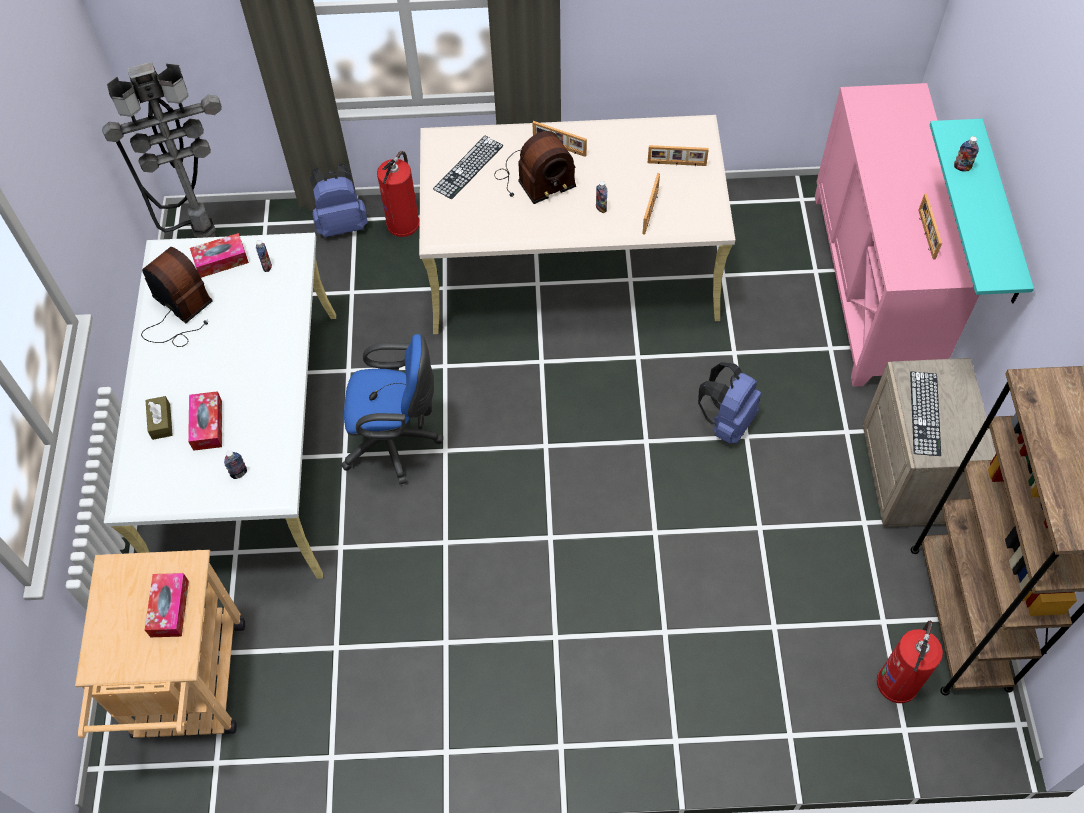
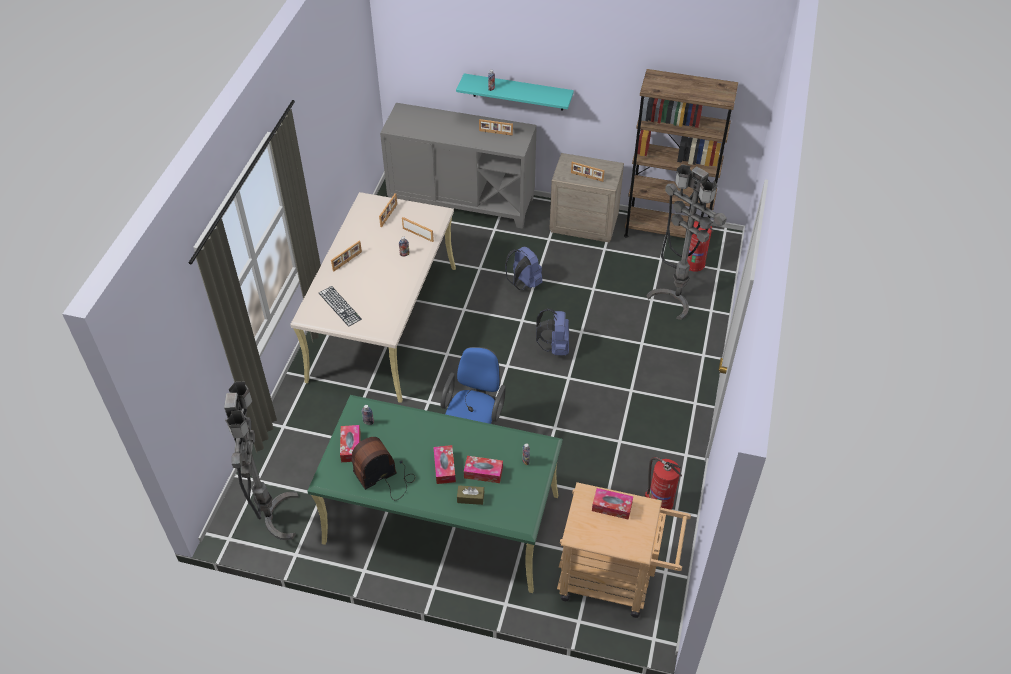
camera: 75 degrees left, 10 degrees down
white desk [104,233,336,579] -> green desk [308,395,563,593]
blue backpack [310,164,368,237] -> blue backpack moved to [536,308,569,356]
fire extinguisher [377,151,420,237] -> fire extinguisher moved to [645,457,682,510]
radio [494,131,576,204] -> none
pink cabinet [815,83,980,387] -> grey cabinet [380,103,537,229]
keyboard [910,371,941,456] -> picture frame [571,162,605,182]
none -> tissue box [433,445,456,484]
none -> grey floor lamp [647,164,727,320]

